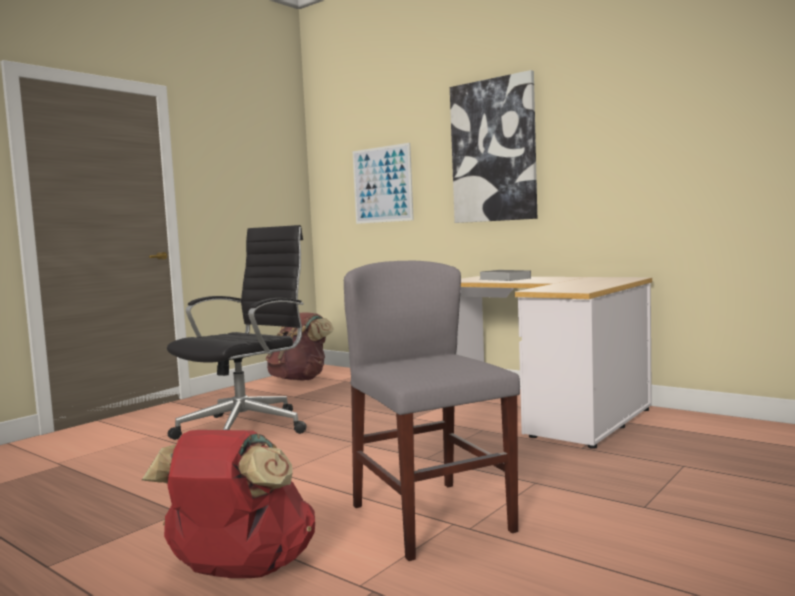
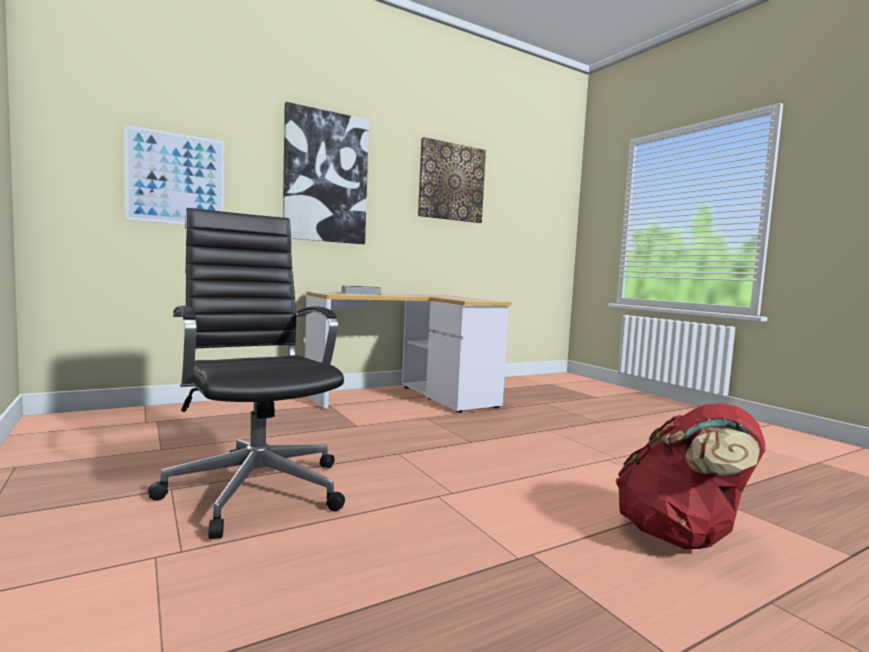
camera: 70 degrees left, 0 degrees up
brown backpack [266,312,334,381] -> none
grey chair [344,261,520,561] -> none
none -> picture [418,137,486,223]

